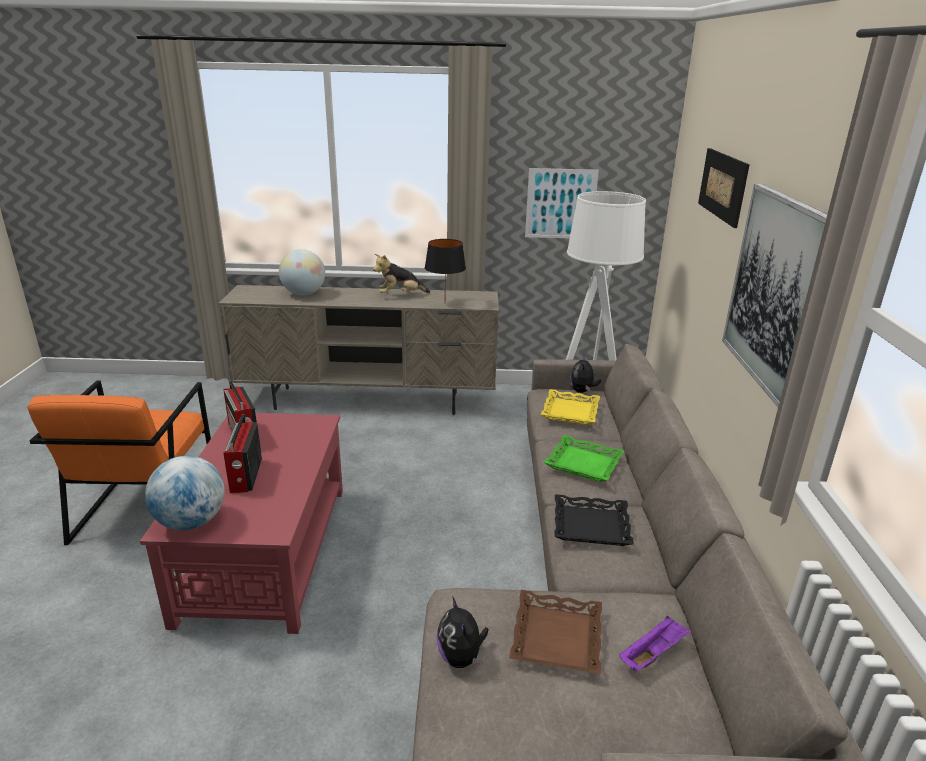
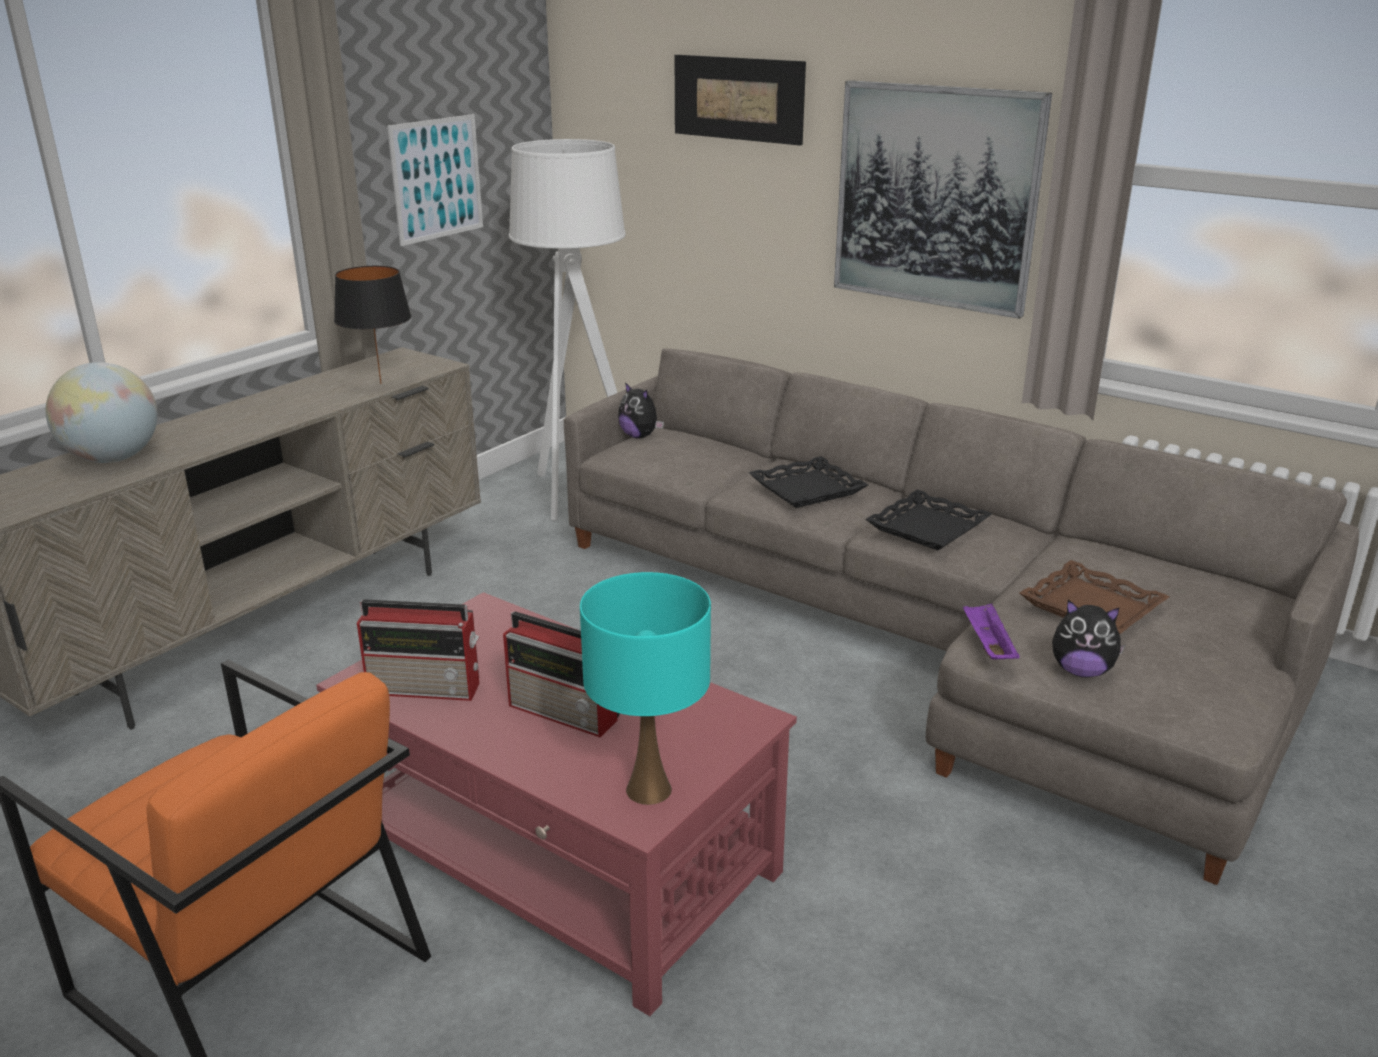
camera: 55 degrees left, 0 degrees up
globe [145,455,225,530] -> turquoise table lamp [580,572,711,805]
plush toy [373,254,430,293] -> none
yellow tray [541,389,600,425] -> none
green tray [544,435,624,482] -> black tray [749,456,868,508]
purple tray [619,616,691,672] -> purple tray moved to [963,603,1020,660]

